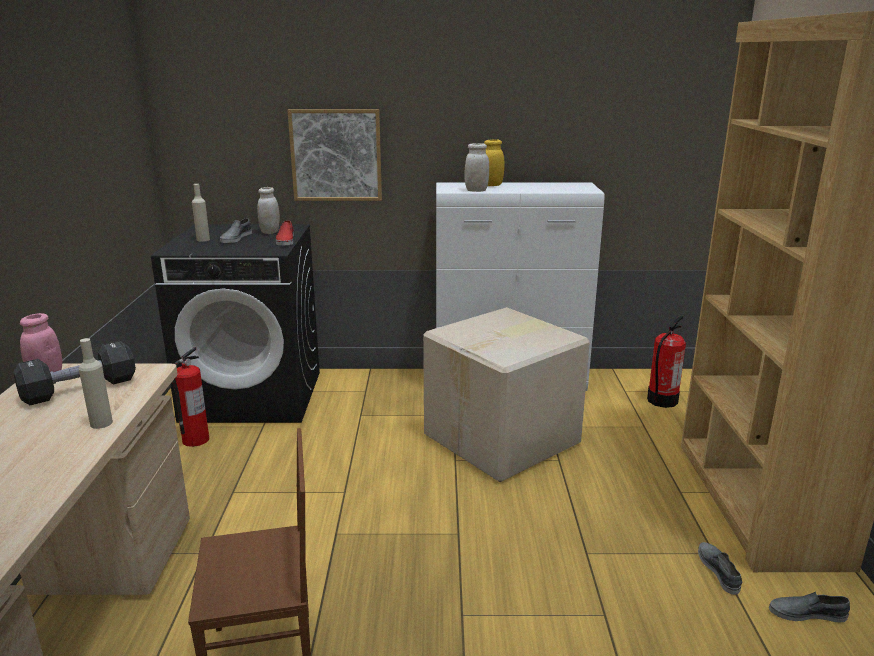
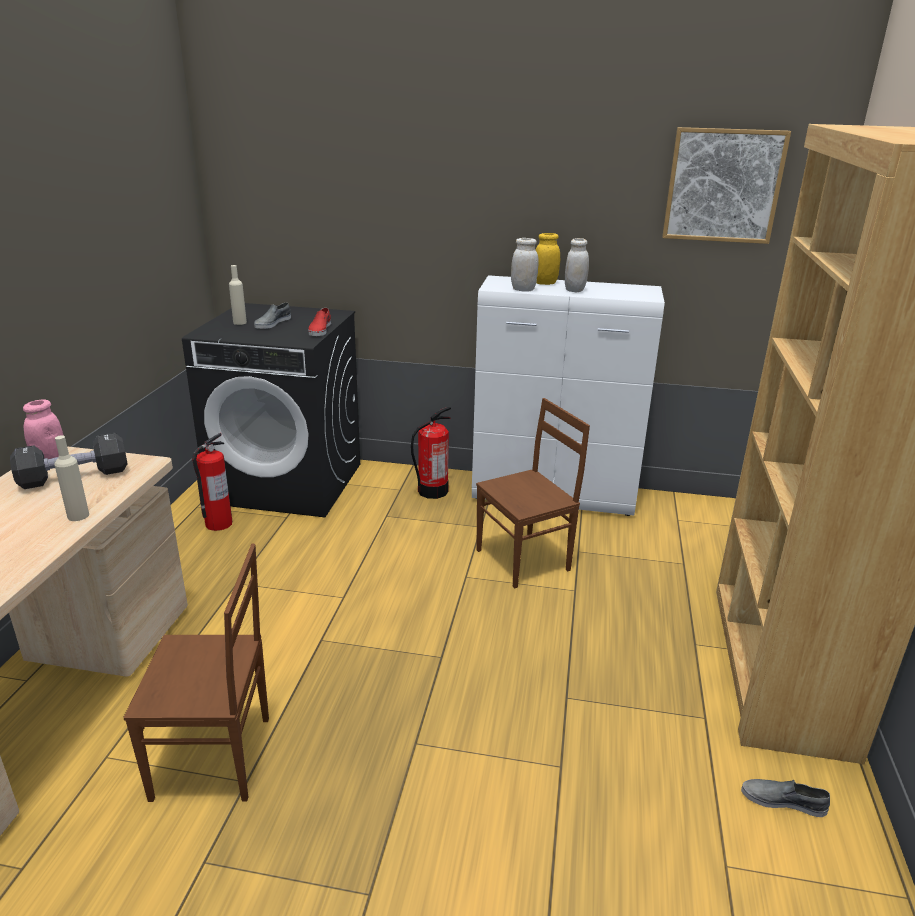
camera: 10 degrees right, 5 degrees up
white jar [257,187,280,234] -> white jar moved to [565,238,589,292]
picture [287,109,382,201] -> picture moved to [662,127,791,244]
cardboard box [423,307,590,482] -> brown chair [476,398,590,588]
fire extinguisher [647,316,686,408] -> fire extinguisher moved to [411,407,451,499]
grey shoe [698,542,742,595] -> none

